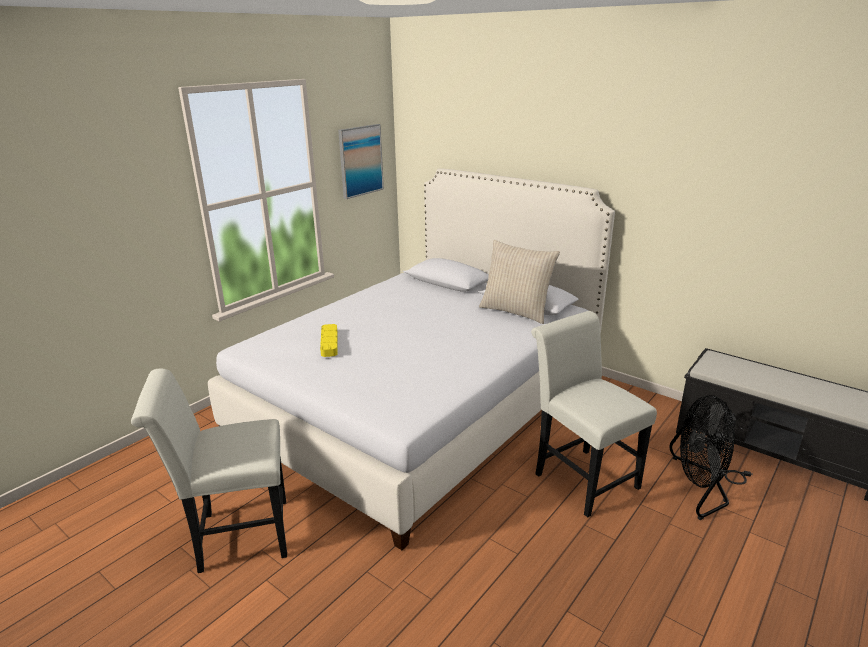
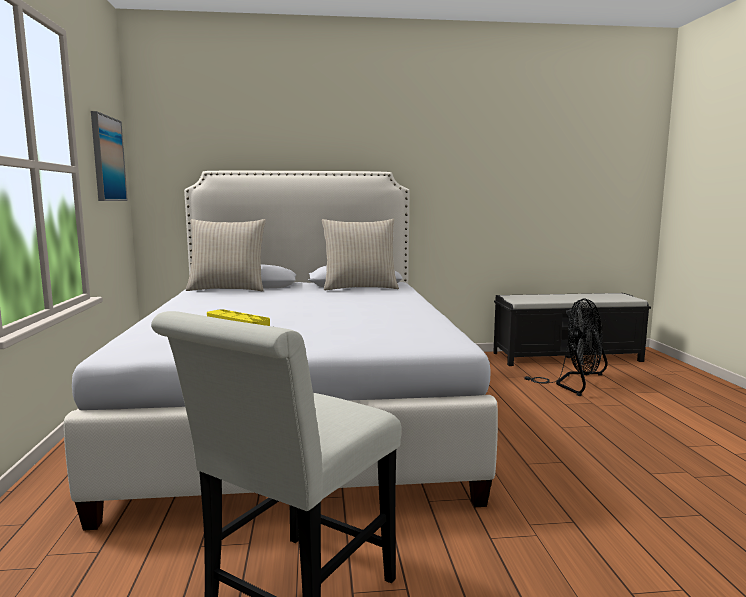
camera: 45 degrees left, 15 degrees down
white chair [531,311,657,517] -> none
black fan [669,395,752,520] -> black fan turned 105 degrees counterclockwise [524,298,608,396]
none -> beige pillow [186,219,266,291]

